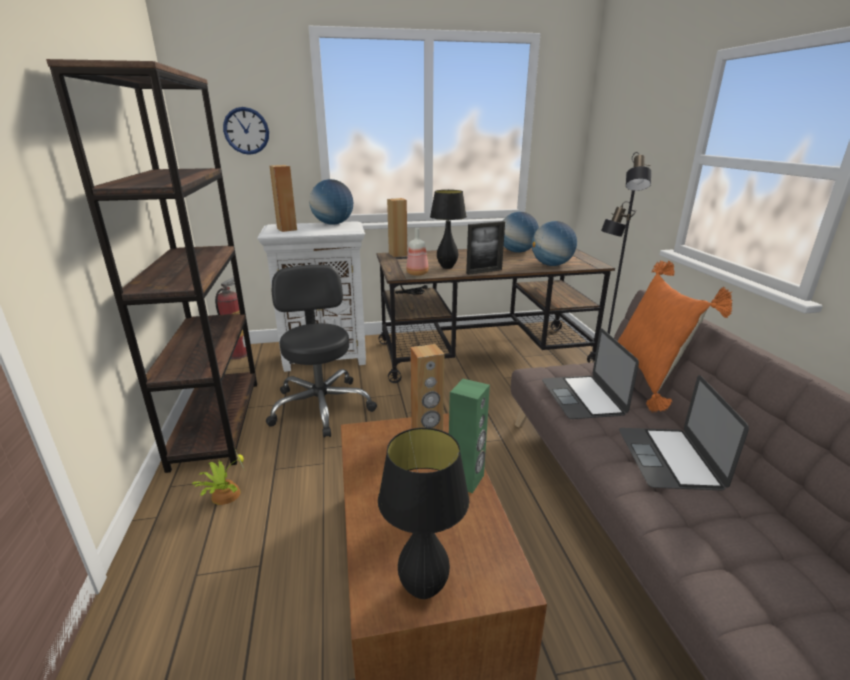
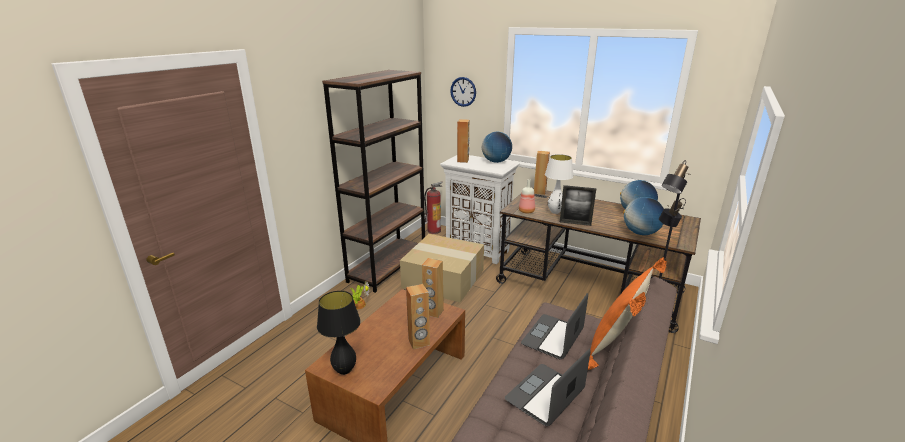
camera: 40 degrees right, 0 degrees up
black office chair [266,265,377,438] -> cardboard box [400,234,484,302]
black table lamp [430,190,467,269] -> white table lamp [545,154,574,214]
green speaker [449,379,490,493] -> brown speaker [406,284,430,349]

